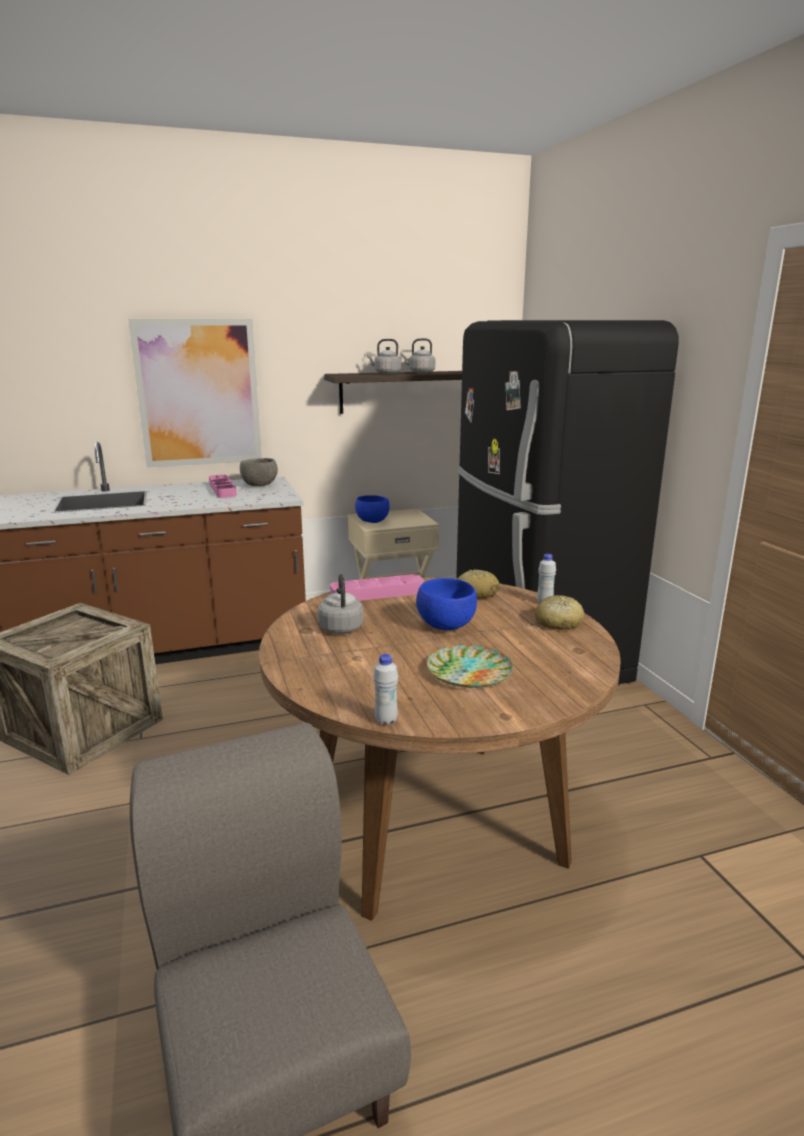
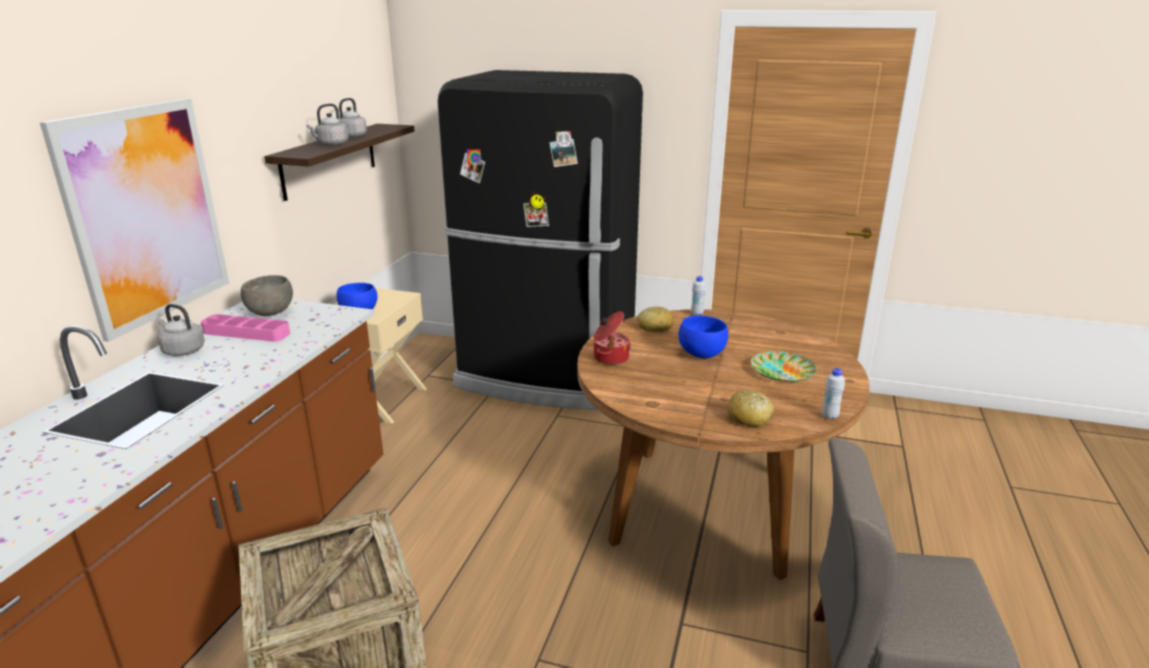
camera: 55 degrees left, 5 degrees up
grey kettle [318,574,363,634] -> grey kettle moved to [157,304,205,356]
pink tray [330,574,424,601] -> cooking pot [594,311,631,365]
bread [535,595,584,630] -> bread moved to [727,390,774,427]

